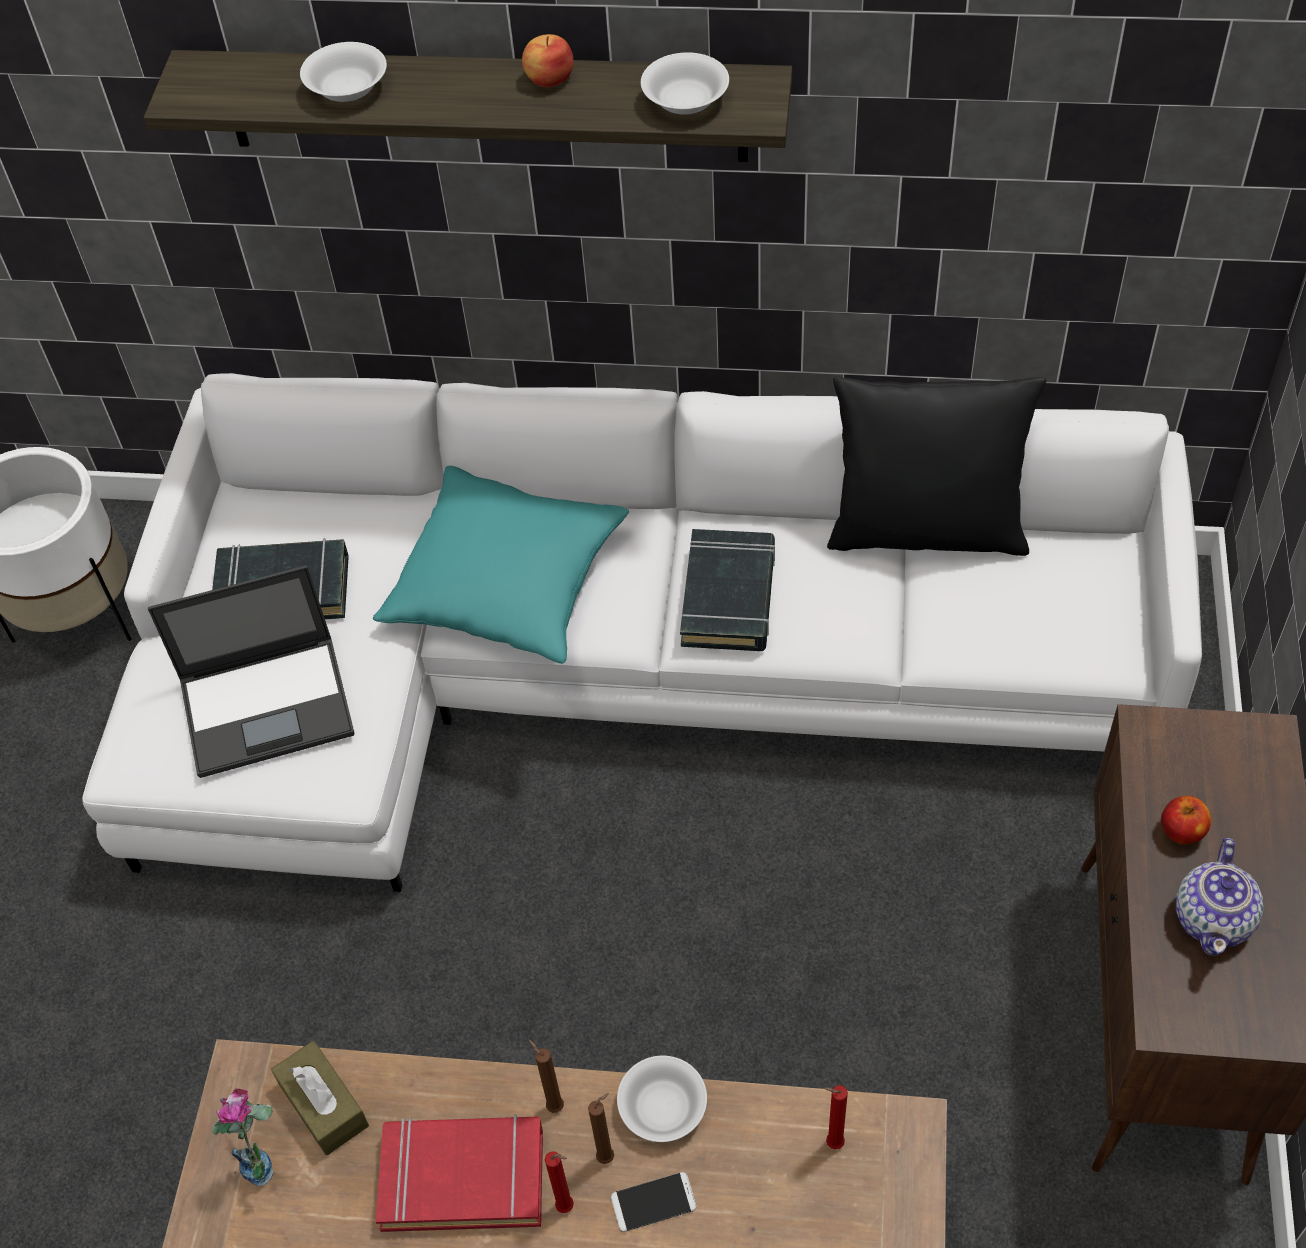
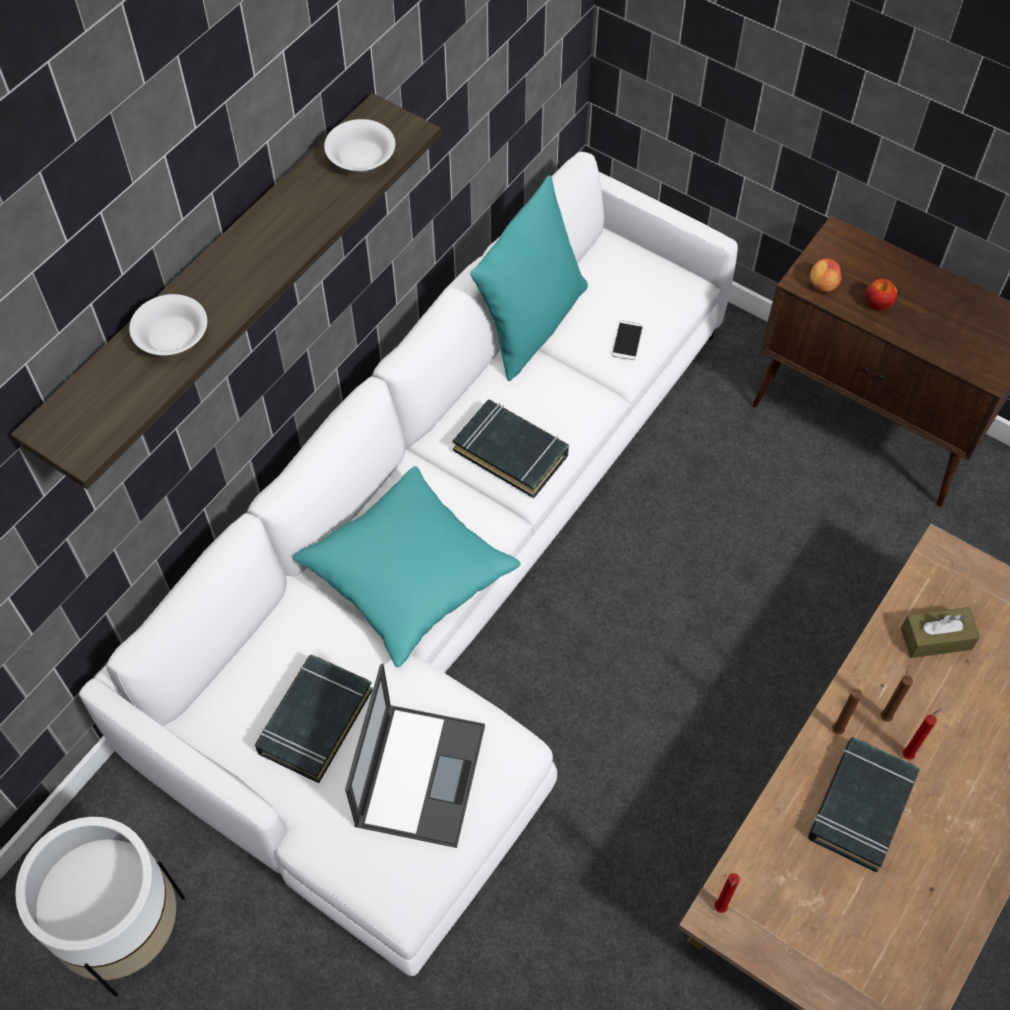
camera: 65 degrees left, 5 degrees up
vase [212,1088,274,1186] -> none
brown tissue box [271,1041,369,1155] -> brown tissue box moved to [901,607,980,658]
red book [376,1114,543,1232] -> black book [808,737,920,873]
apple [522,34,574,87] -> apple moved to [810,259,841,293]
phone [611,1172,697,1232] -> phone moved to [612,320,643,360]
white bowl [617,1055,707,1142] -> none
red candle [824,1085,848,1149] -> red candle moved to [714,873,740,913]
black pillow [827,376,1047,556] -> turquoise pillow [470,175,588,381]
teapot [1176,838,1263,956] -> none

